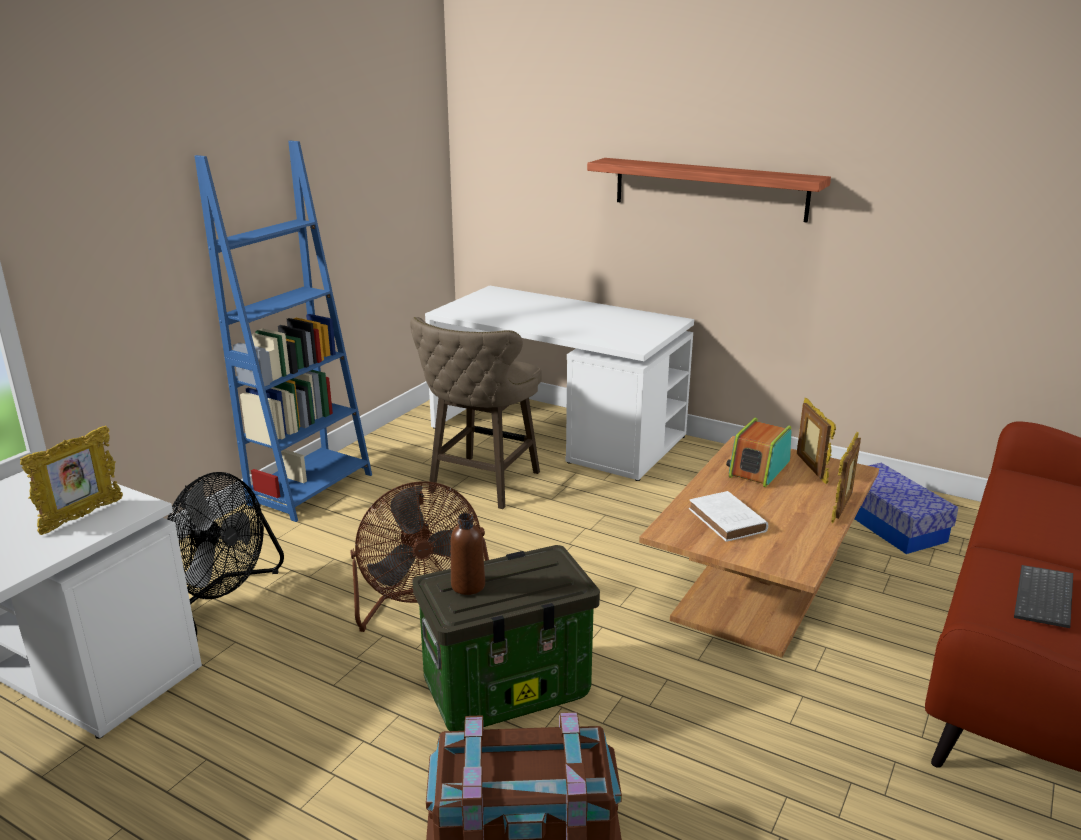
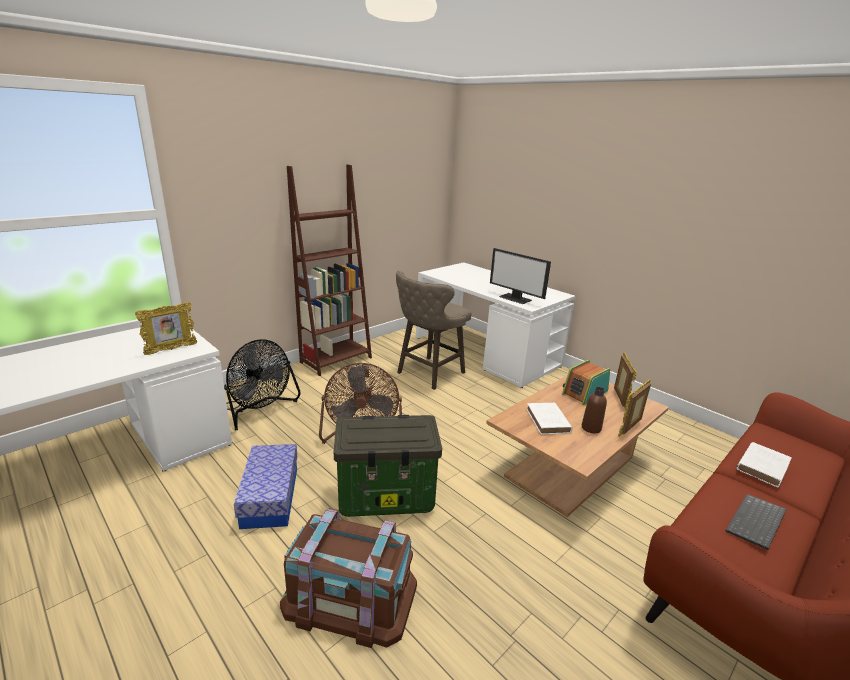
camera: 15 degrees right, 0 degrees up
blue bookcase [195,141,372,522] -> brown bookcase [287,164,372,376]
brown bottle [451,513,485,595] -> brown bottle moved to [582,387,607,433]
shelf [587,158,831,222] -> none
storage box [854,463,958,554] -> storage box moved to [234,444,297,529]
none -> monitor [490,248,551,304]
none -> white book [737,442,792,488]

